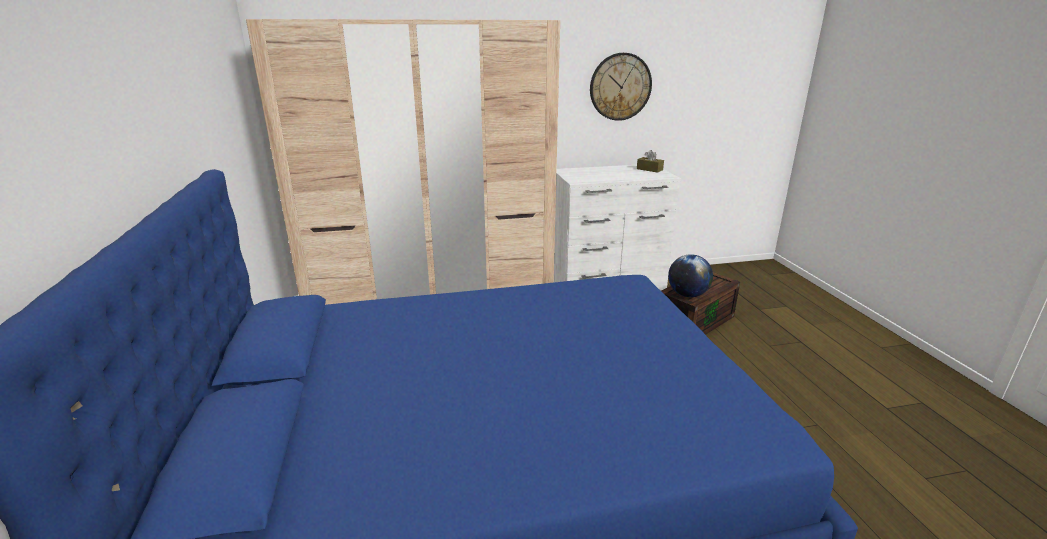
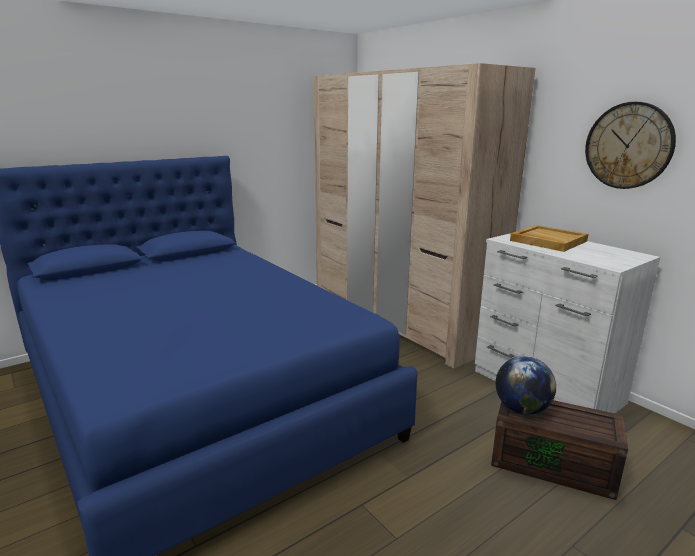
camera: 65 degrees right, 5 degrees down
brown tissue box [637,150,664,173] -> none
none -> beige tray [510,225,588,252]

